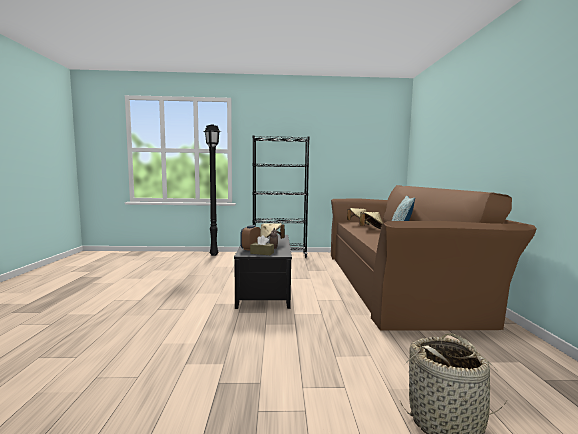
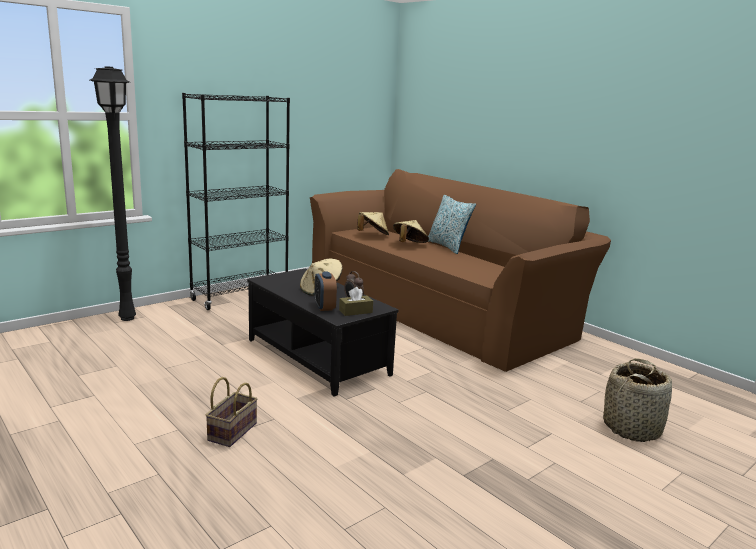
camera: 40 degrees left, 10 degrees up
none -> basket [206,377,257,447]

